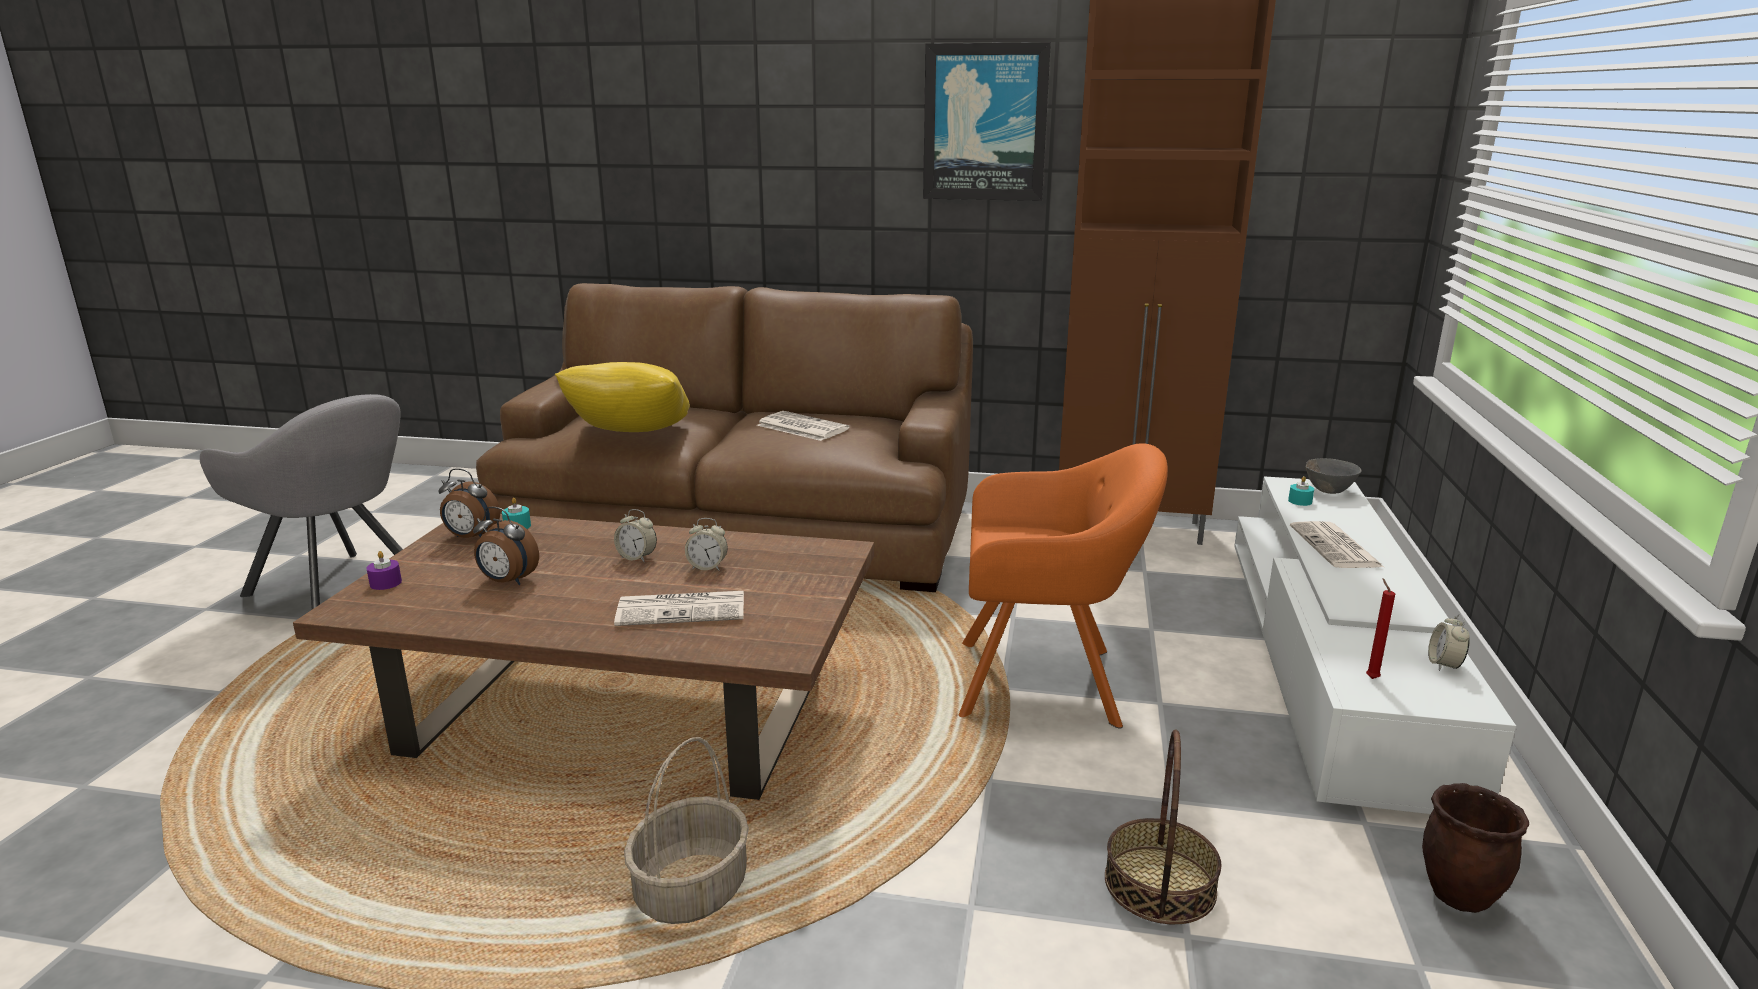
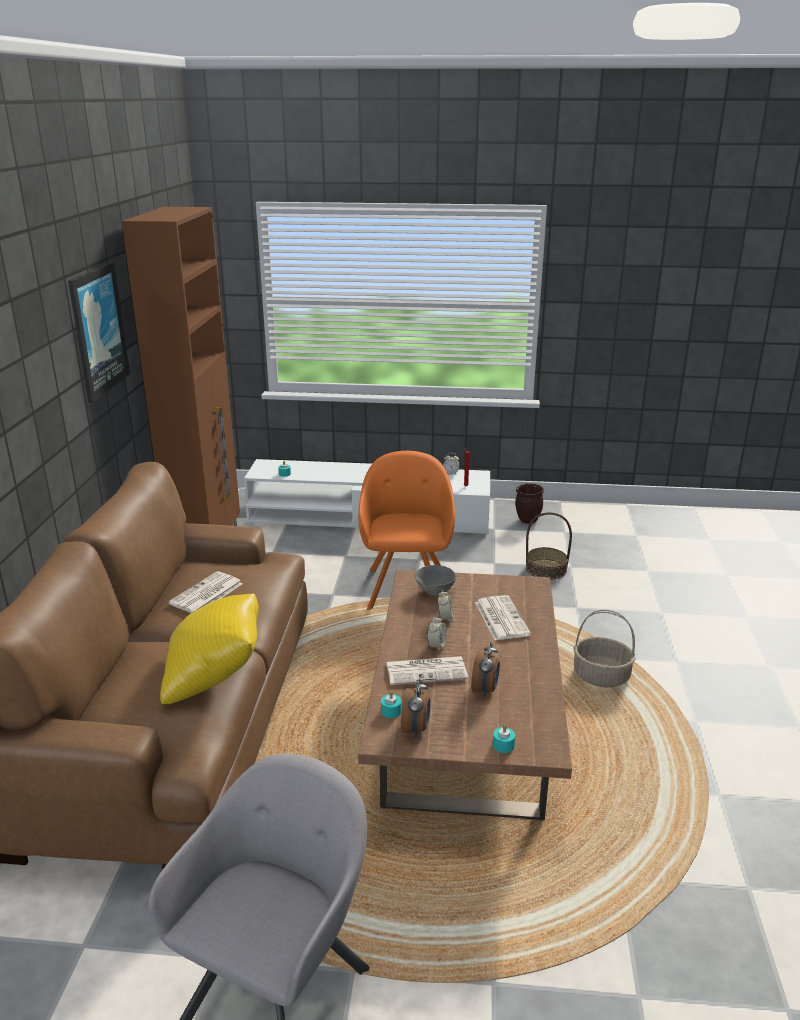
camera: 95 degrees left, 5 degrees up
purple candle [366,551,402,590] -> turquoise candle [493,725,515,753]
newspaper [1290,521,1384,568] -> newspaper moved to [387,656,468,685]
grey bowl [1306,458,1362,494] -> grey bowl moved to [415,565,456,595]

